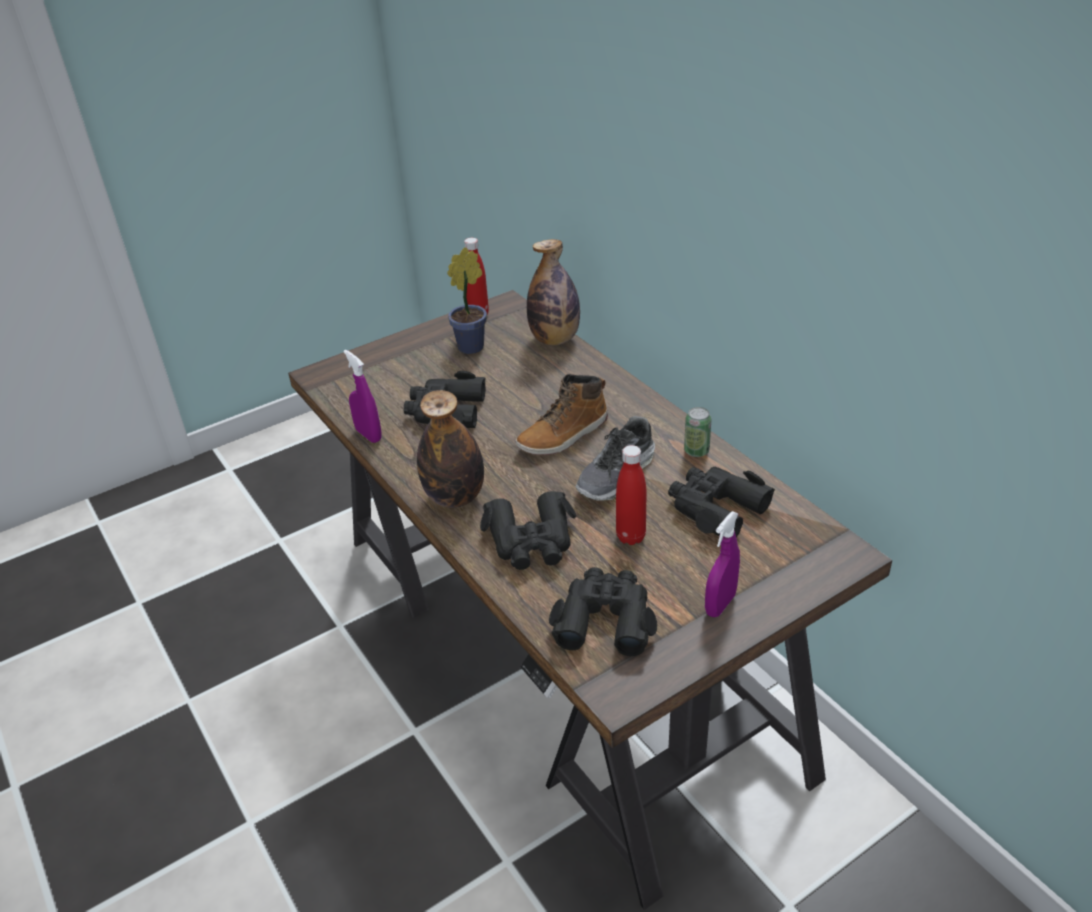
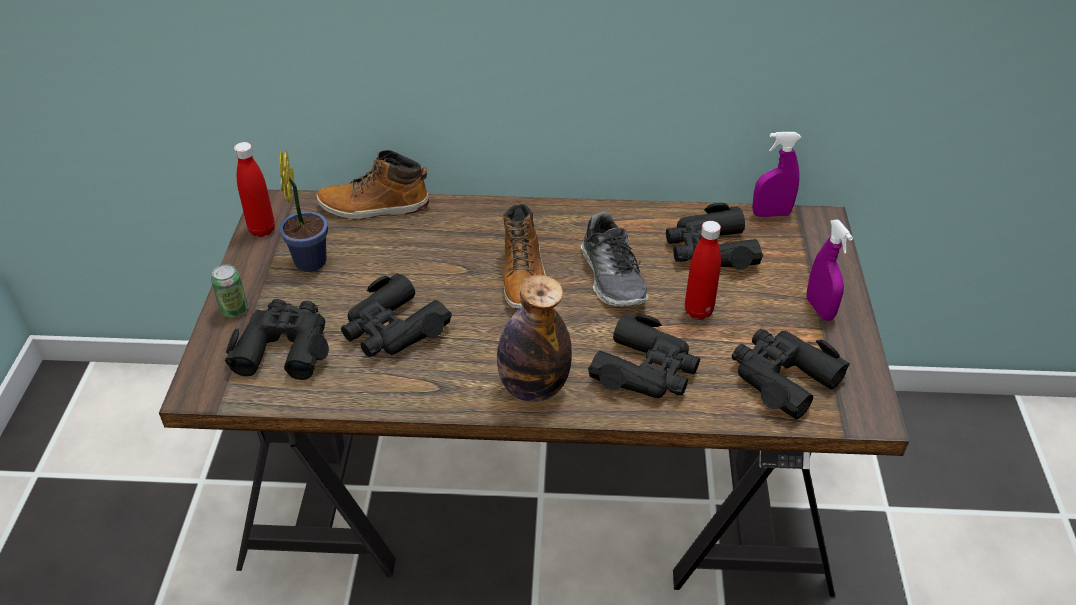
camera: 55 degrees left, 5 degrees up
purple spray bottle [343,350,382,443] -> purple spray bottle moved to [752,132,801,217]
bottle [527,239,580,345] -> boot [317,150,429,220]
can [684,407,712,457] -> can moved to [211,264,248,318]
none -> black binoculars [225,299,329,380]

